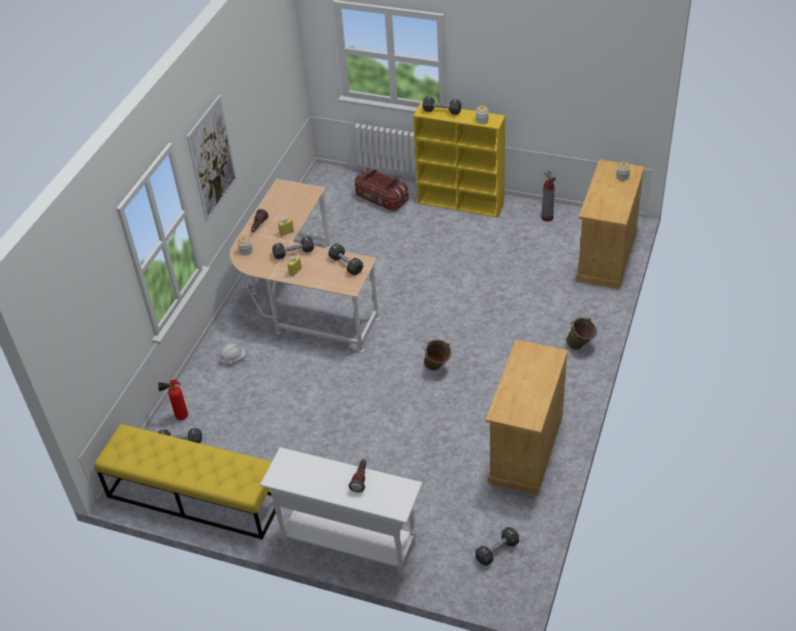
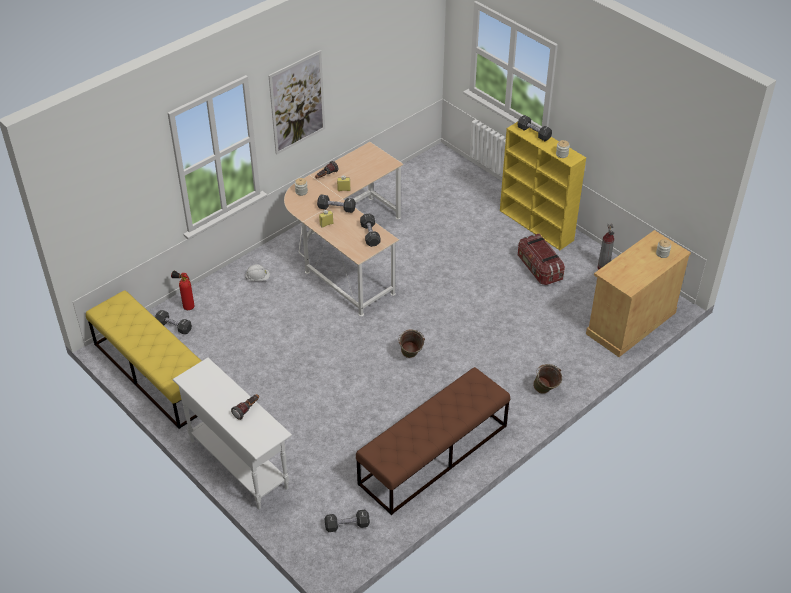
camera: 25 degrees right, 0 degrees up
storage box [354,168,409,211] -> storage box moved to [518,234,565,285]
beige cabinet [486,340,568,495] -> brown bench [356,367,510,515]

